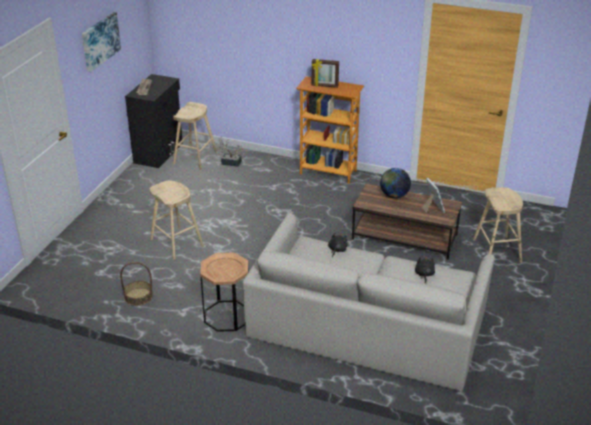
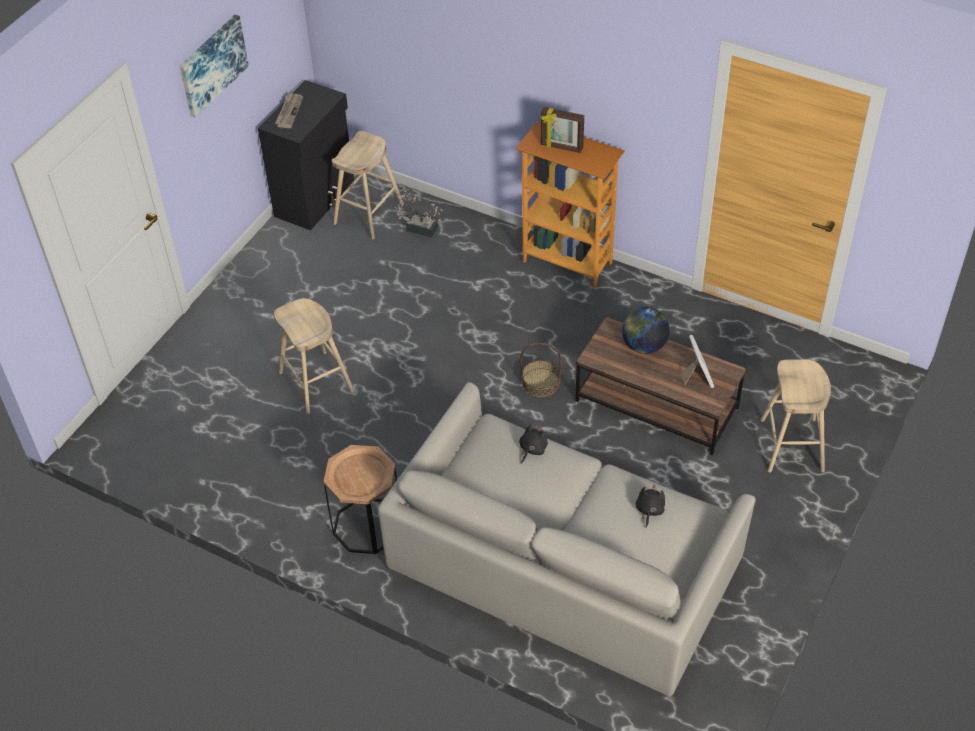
camera: 10 degrees right, 15 degrees up
basket [120,262,153,306] -> basket moved to [520,343,562,397]

